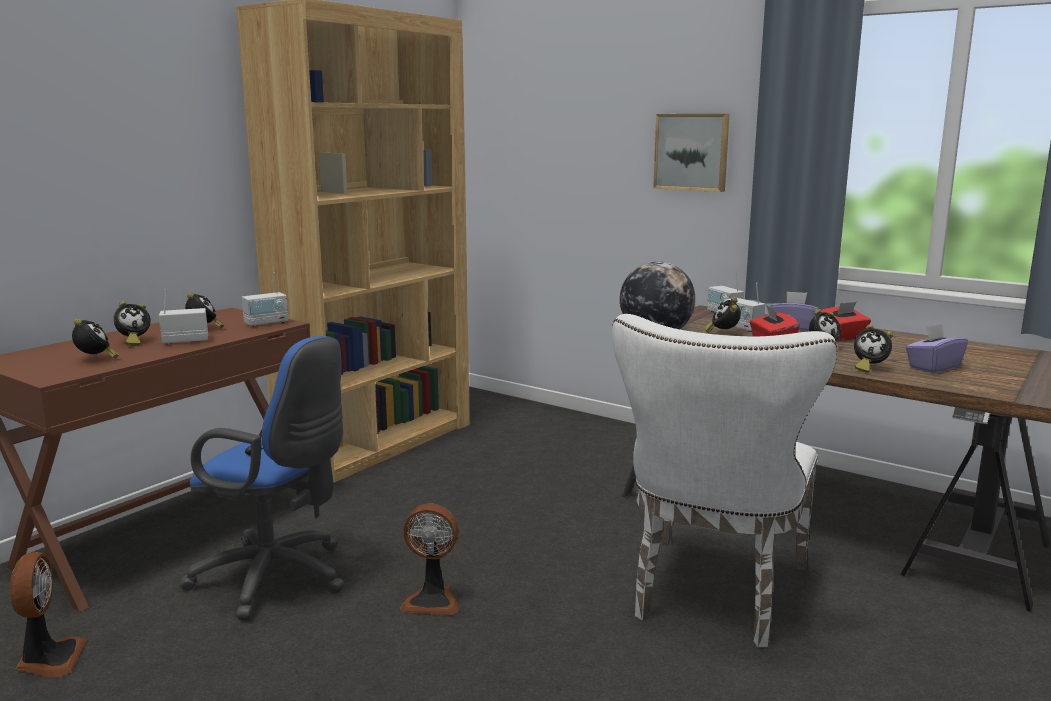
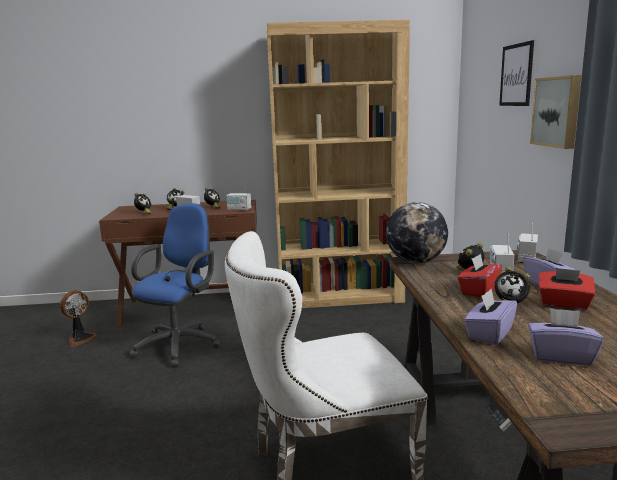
camera: 50 degrees right, 0 degrees up
blue office chair [180,336,345,620] -> blue office chair turned 135 degrees counterclockwise [130,203,221,368]
fan [400,504,459,615] -> none
alarm clock [854,324,893,373] -> purple tissue box [464,289,517,345]
none -> picture [499,40,534,106]

